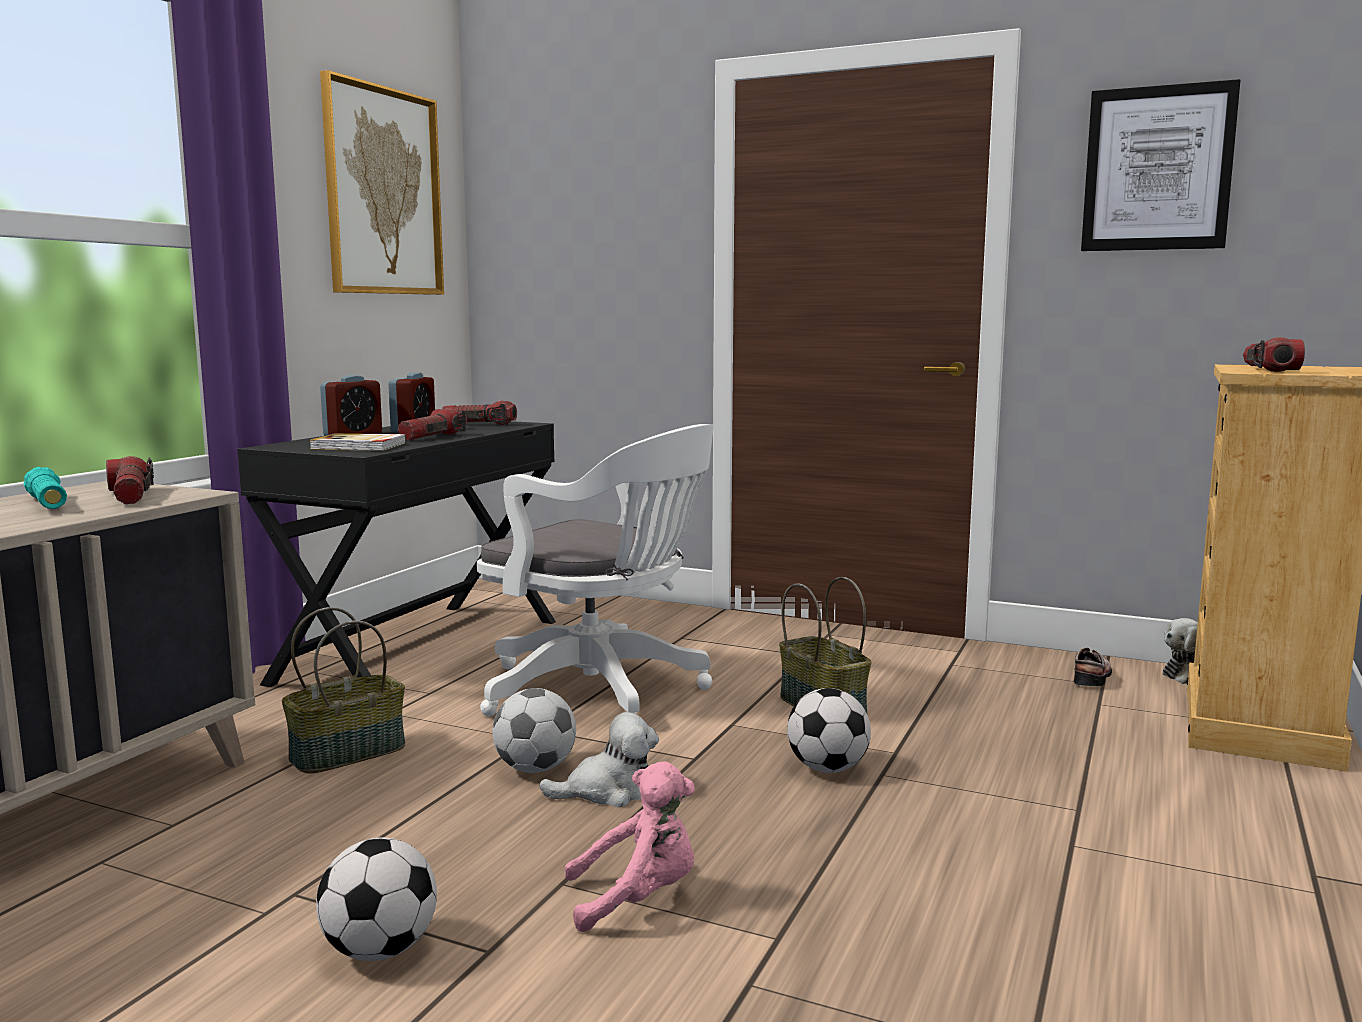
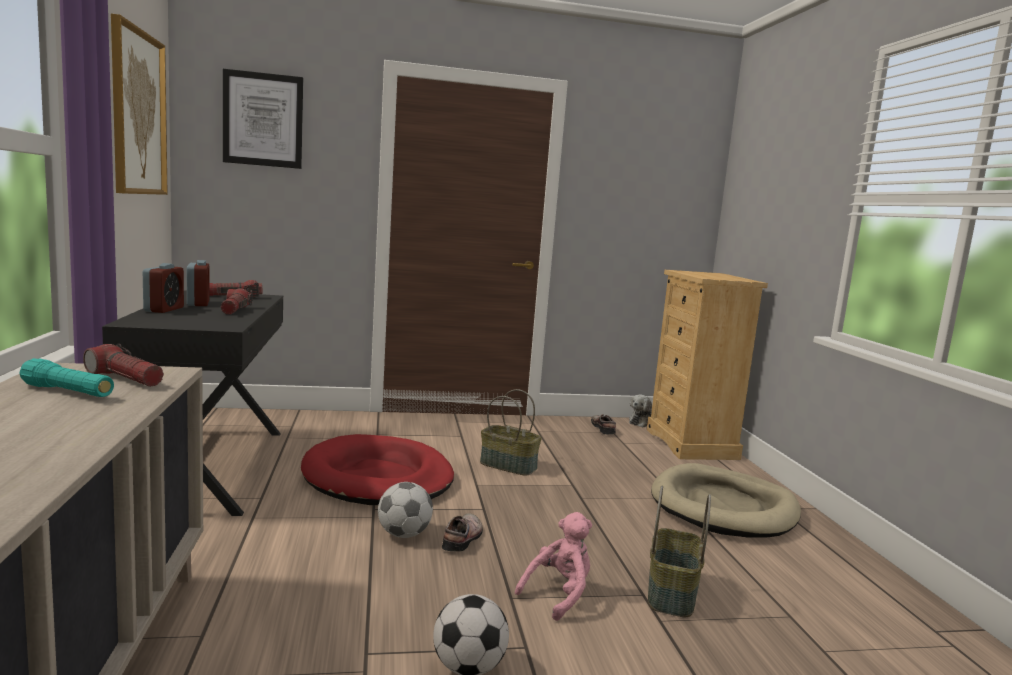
camera: 35 degrees left, 0 degrees up
basket [282,607,405,774] -> basket moved to [648,486,711,617]
book [309,433,406,451] -> none
white office chair [477,424,714,716] -> red dog bed [301,434,454,505]
plush toy [539,712,659,807] -> shoe [442,513,483,551]
football [787,688,871,773] -> none
picture [1081,79,1240,251] -> picture moved to [223,69,303,169]
flashlight [1243,337,1305,372] -> none
none -> beige dog bed [651,463,801,538]

